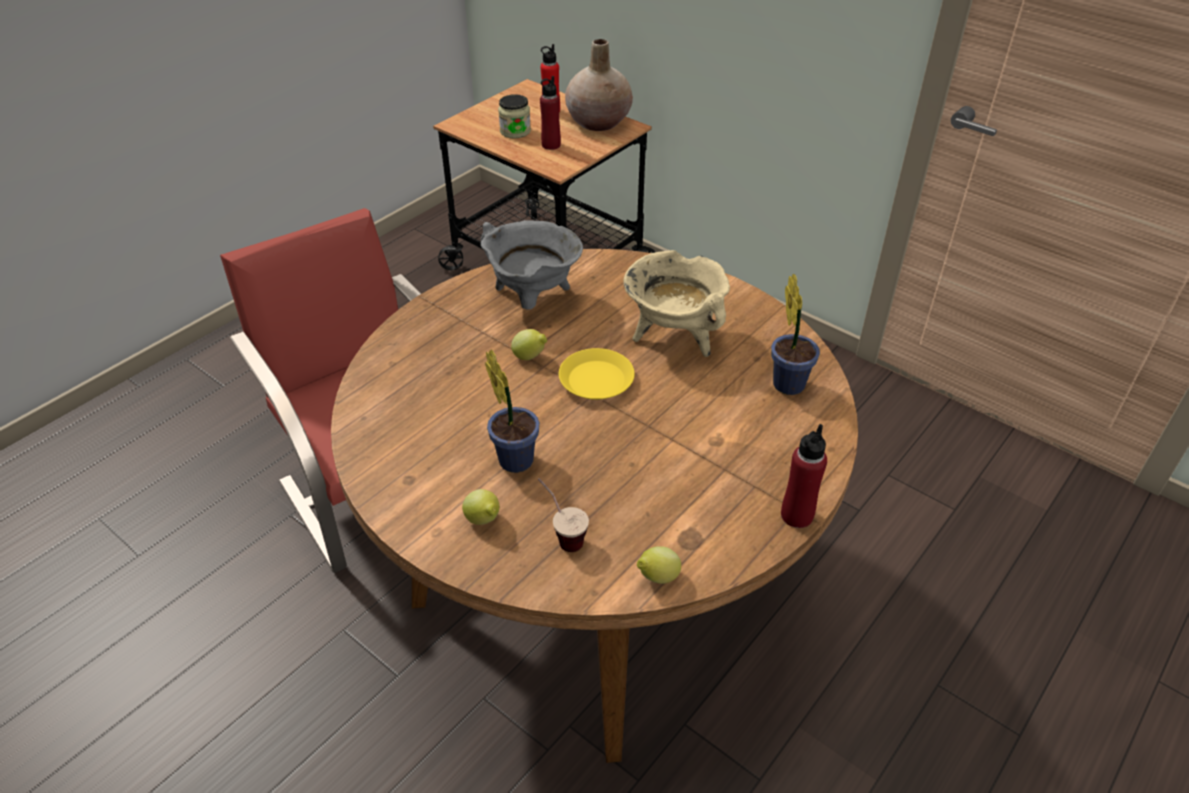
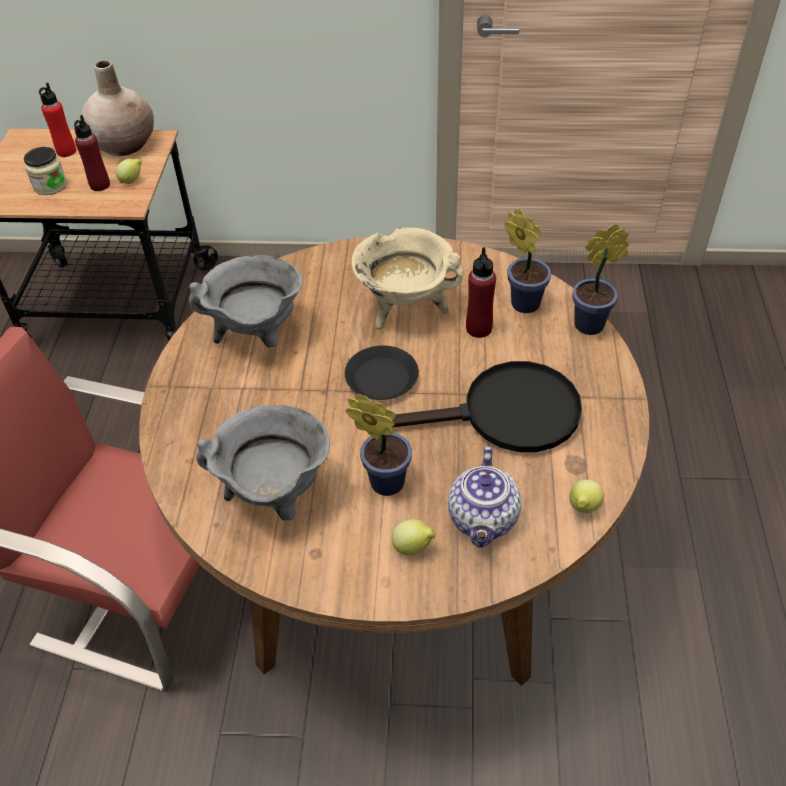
camera: 35 degrees left, 5 degrees up
lemon [511,329,547,360] -> lemon moved to [116,158,142,184]
cup [538,478,589,552] -> teapot [448,446,521,548]
yellow plate [559,348,635,400] -> black plate [345,345,419,400]
red bottle [781,424,827,528] -> red bottle moved to [466,247,496,338]
none -> grey cooking pot [196,405,330,521]
none -> black frying pan [391,361,582,452]
none -> potted plant [572,223,629,335]

